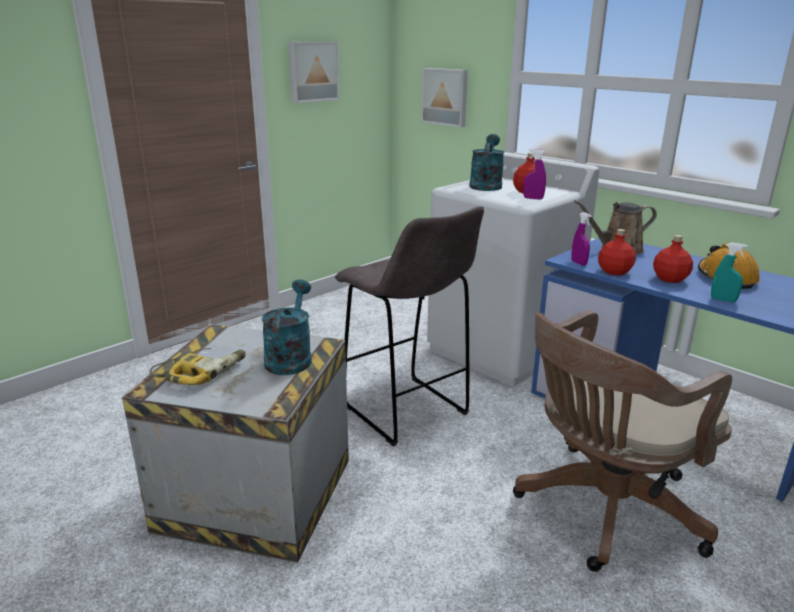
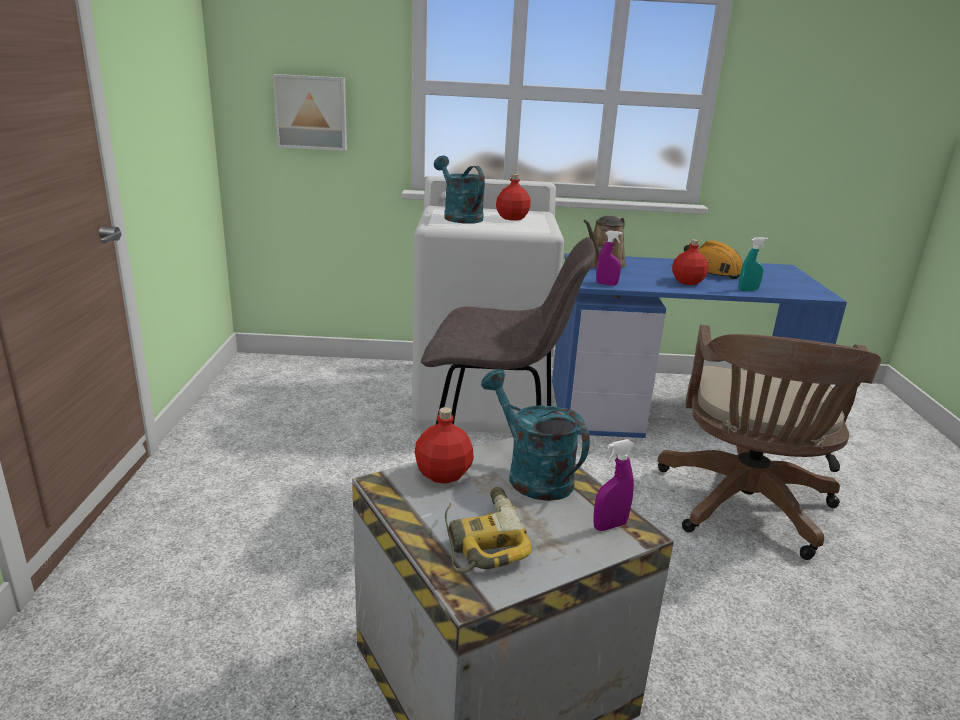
camera: 45 degrees left, 0 degrees up
picture [289,42,340,103] -> none
purple spray bottle [523,149,546,200] -> purple spray bottle moved to [593,439,634,531]
red bottle [598,229,636,276] -> red bottle moved to [415,407,474,484]

